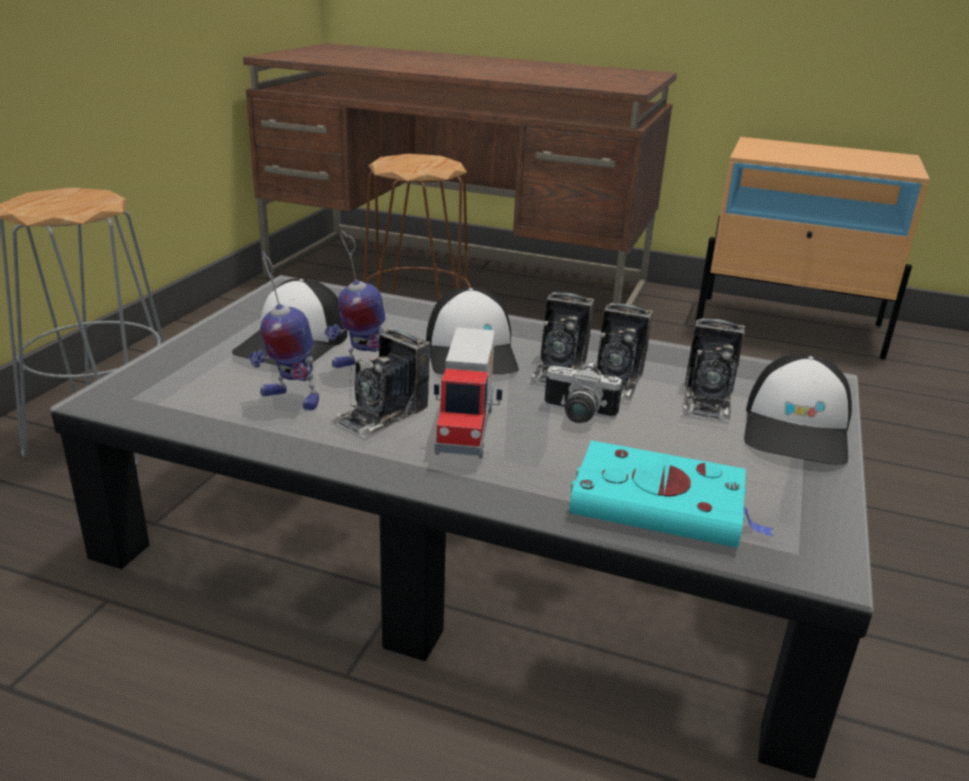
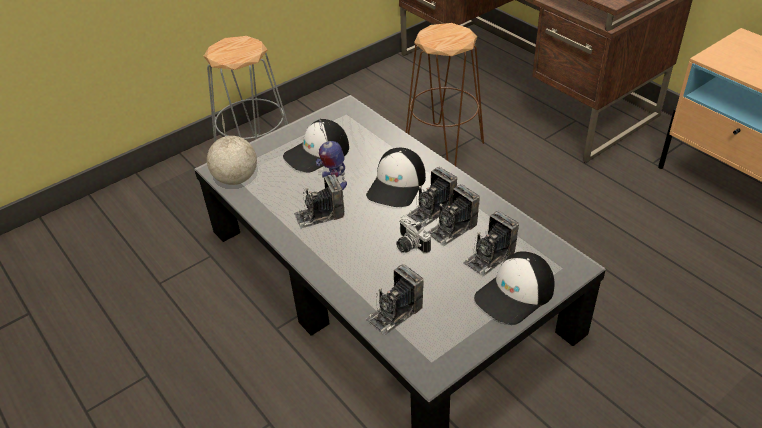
camera: 35 degrees right, 15 degrees up
toy robot [249,251,319,410] -> none
toy truck [434,327,503,459] -> none
turquoise book [569,440,774,548] -> camera [365,264,424,335]
none -> globe [207,115,257,185]

